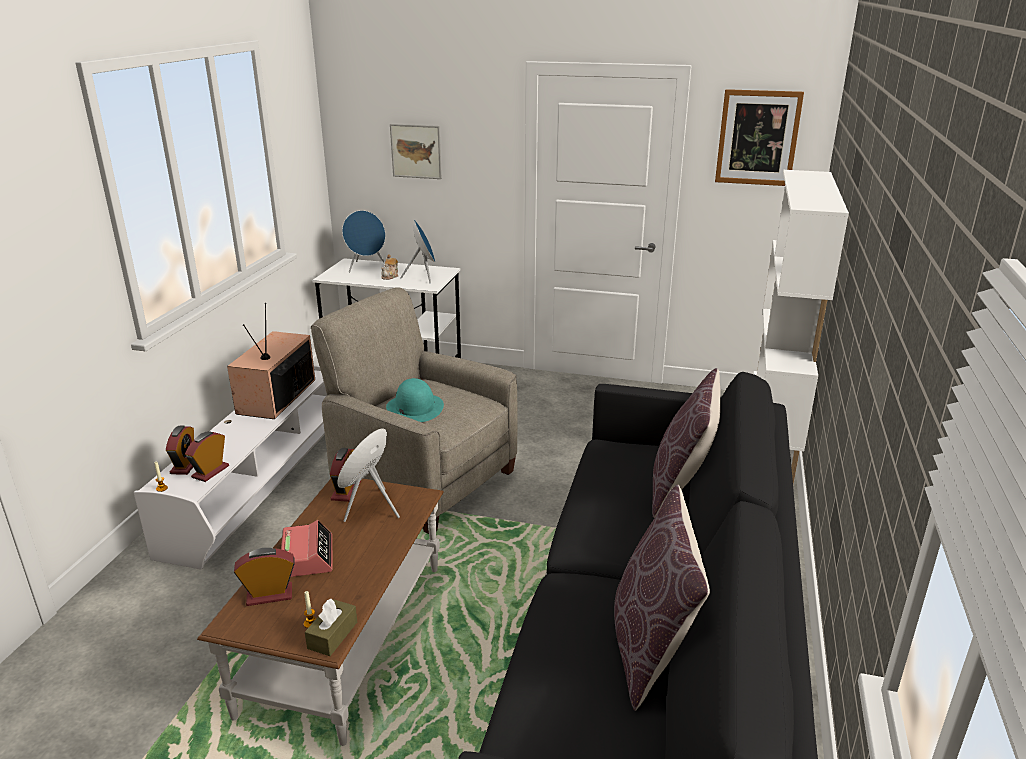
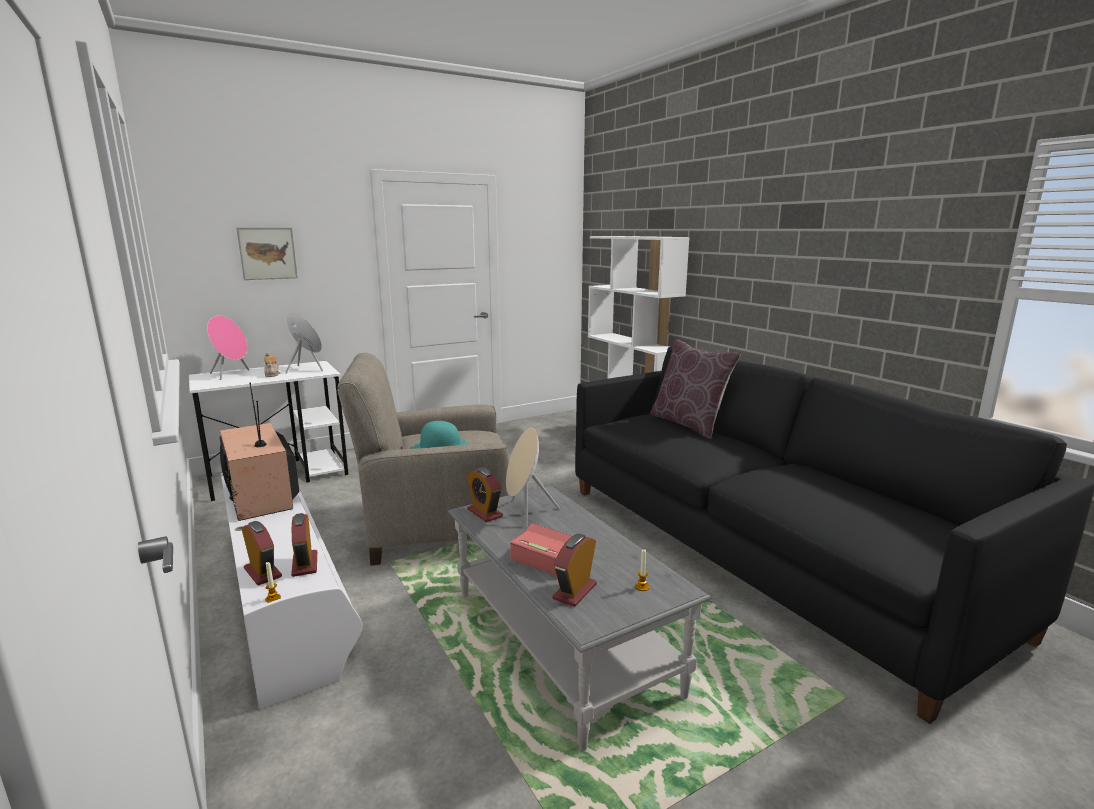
camera: 45 degrees left, 10 degrees down
brown coffee table [197,479,444,746] -> grey coffee table [448,485,712,751]
brown tissue box [305,599,357,656] -> none
blue speaker [342,210,386,272] -> pink speaker [207,316,249,380]
brown pillow [614,484,710,711] -> none
picture [715,89,804,186] -> none

